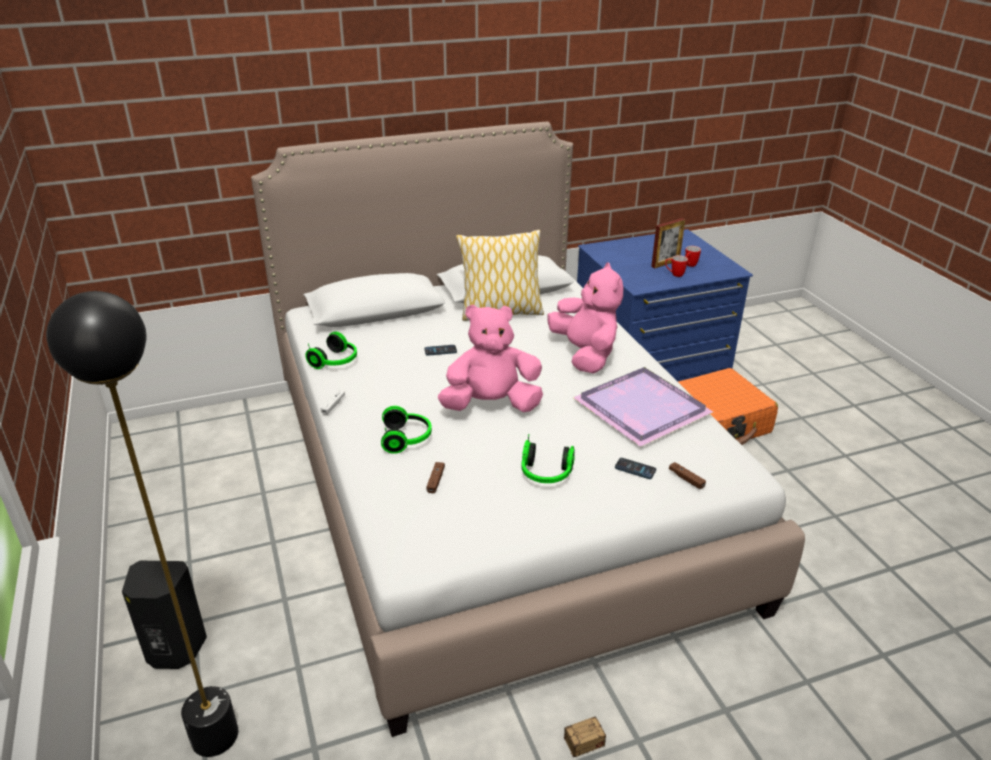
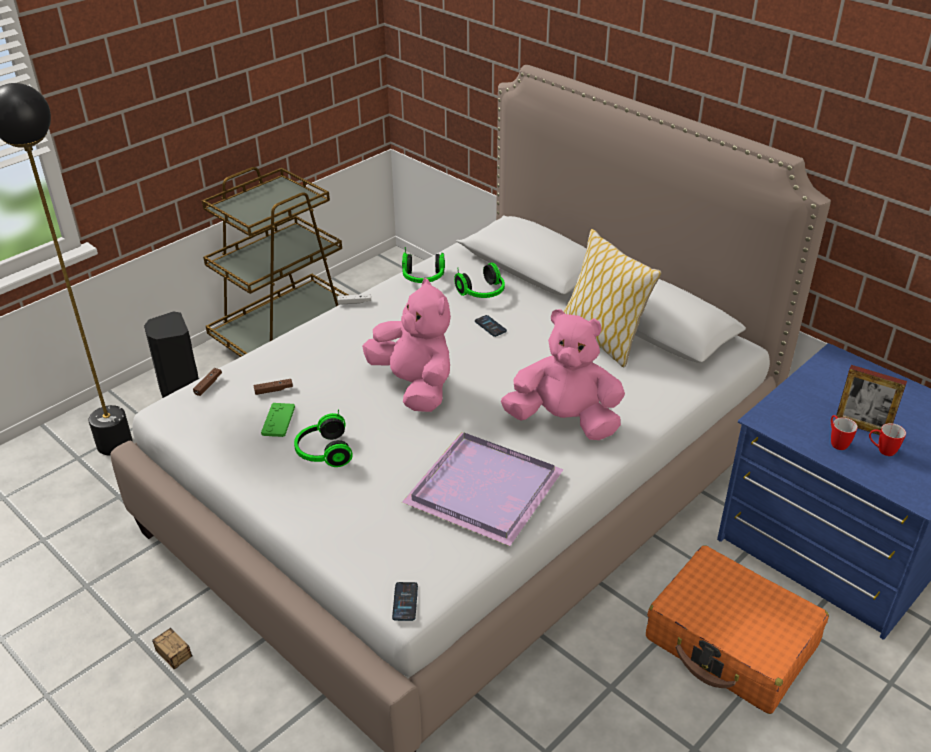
camera: 65 degrees right, 5 degrees up
headphones [381,406,432,454] -> headphones moved to [454,262,505,298]
pink plush toy [547,262,623,374] -> pink plush toy turned 120 degrees counterclockwise [501,309,625,440]
phone [615,458,656,479] -> phone moved to [392,582,418,621]
brown game controller [669,462,706,489] -> brown game controller moved to [193,368,222,396]
none -> brown cart [202,167,348,357]
none -> green game controller [261,403,295,437]

